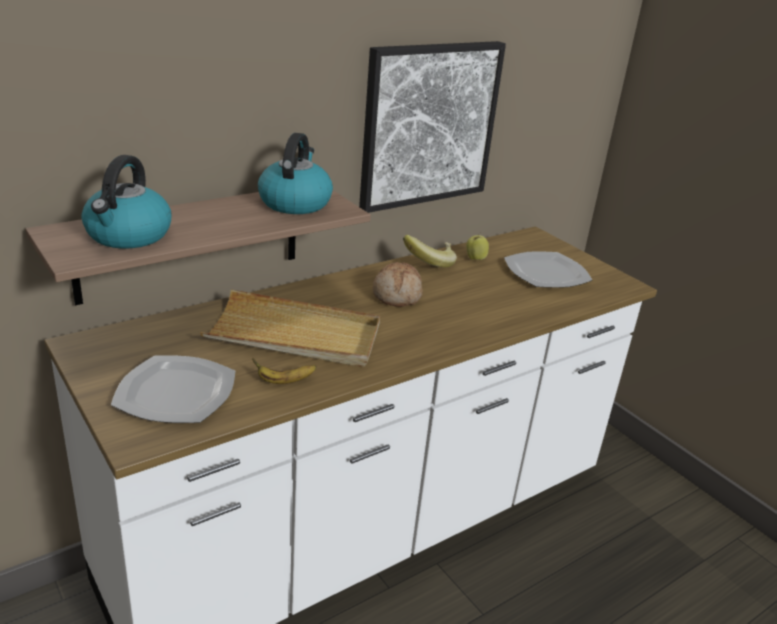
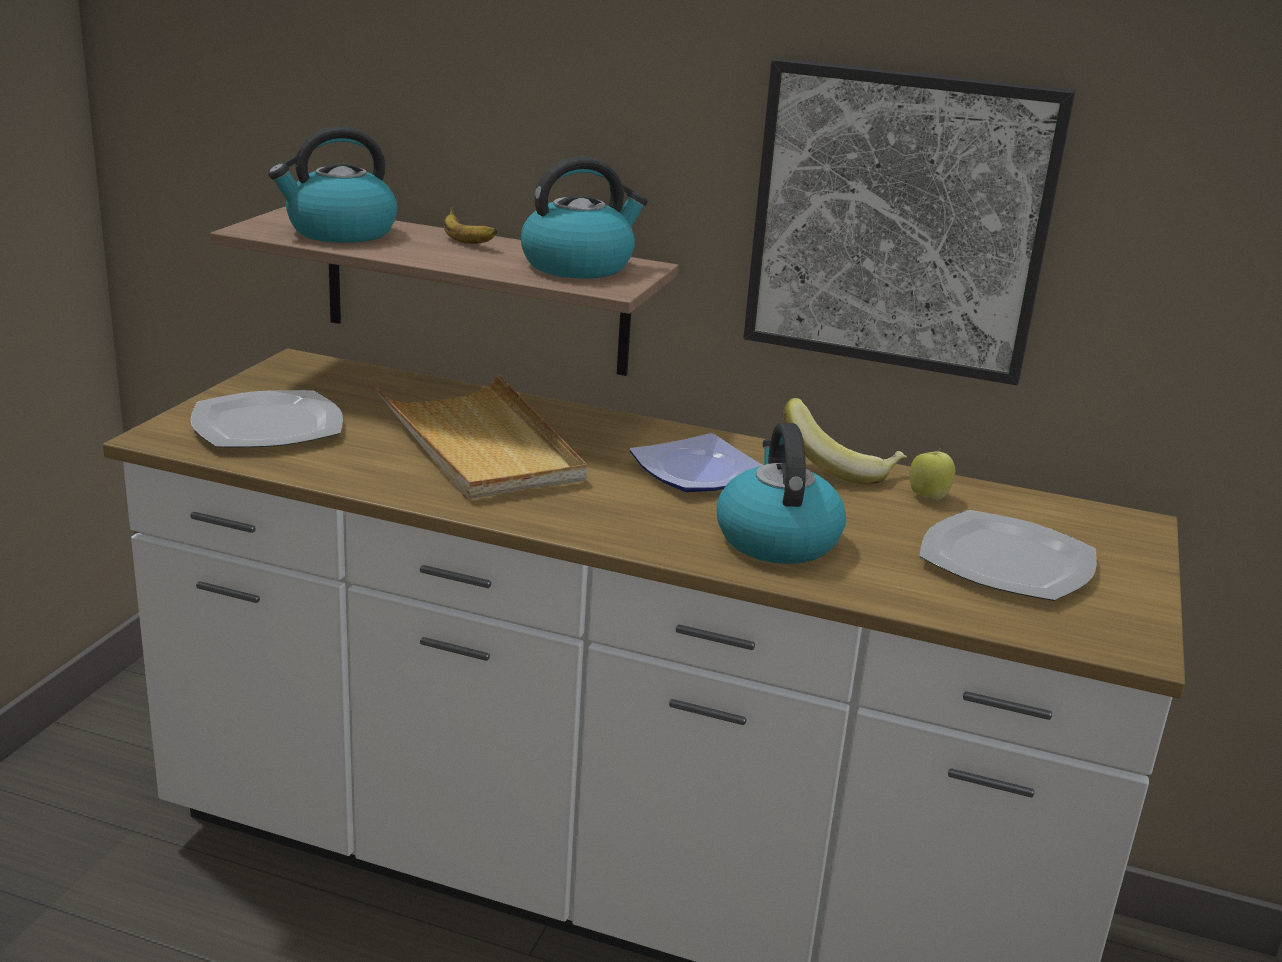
camera: 55 degrees right, 5 degrees down
banana [252,358,316,384] -> banana moved to [444,204,498,244]
bread [373,262,423,307] -> plate [629,433,763,492]
none -> kettle [717,423,846,564]

